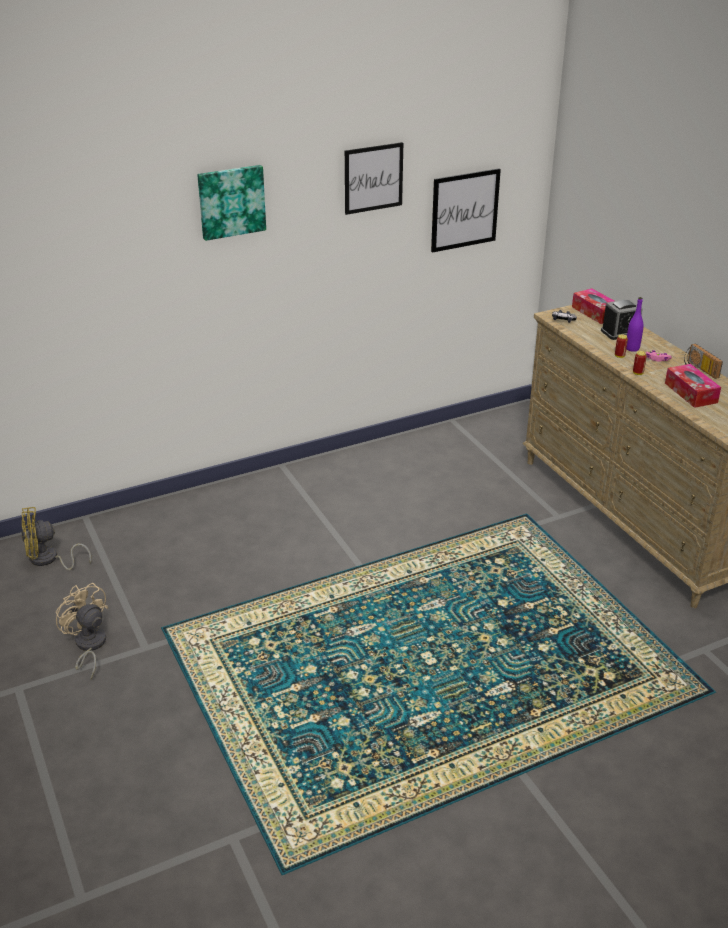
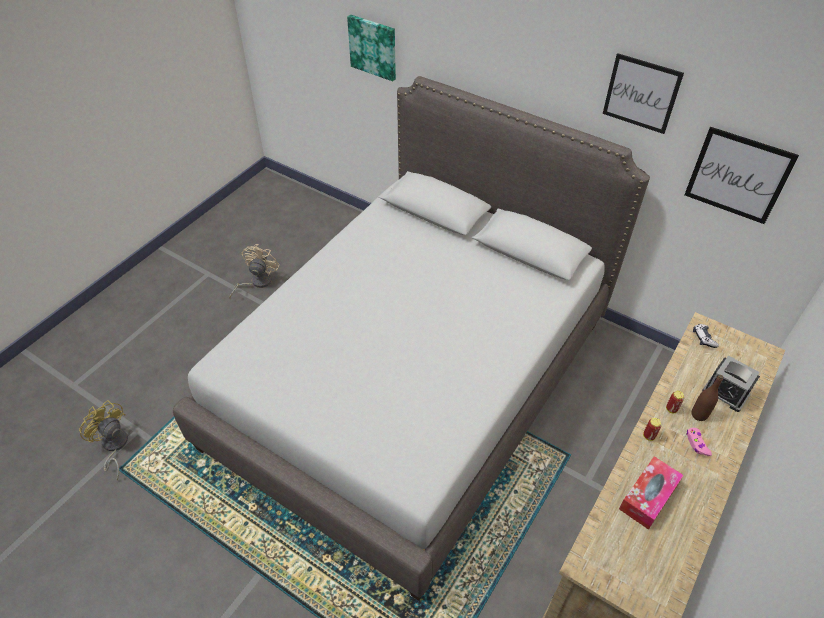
camera: 60 degrees right, 15 degrees up
yellow fan [22,507,91,570] -> yellow fan moved to [79,400,128,480]
picture [197,165,266,241] -> picture moved to [347,15,396,81]
tissue box [572,288,614,324] -> none
purple bottle [626,297,643,352] -> brown bottle [691,375,723,421]
radio [684,344,723,379] -> none
none -> grey bed [173,76,650,601]

